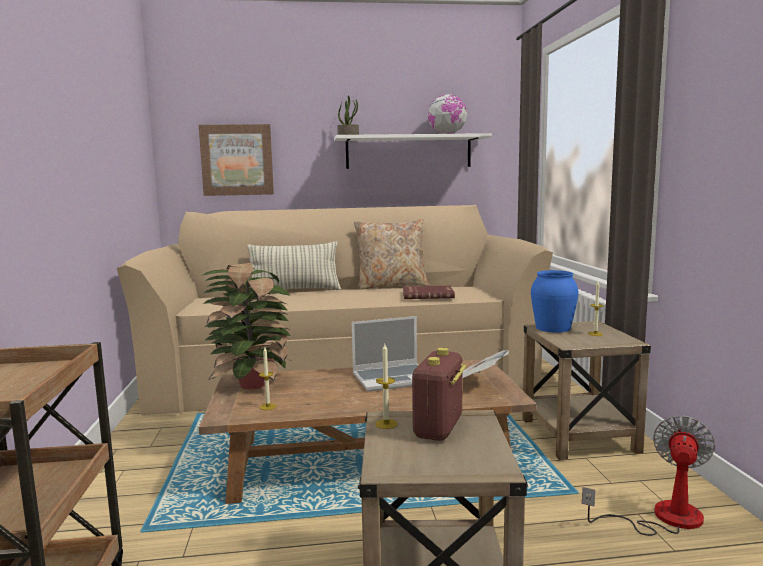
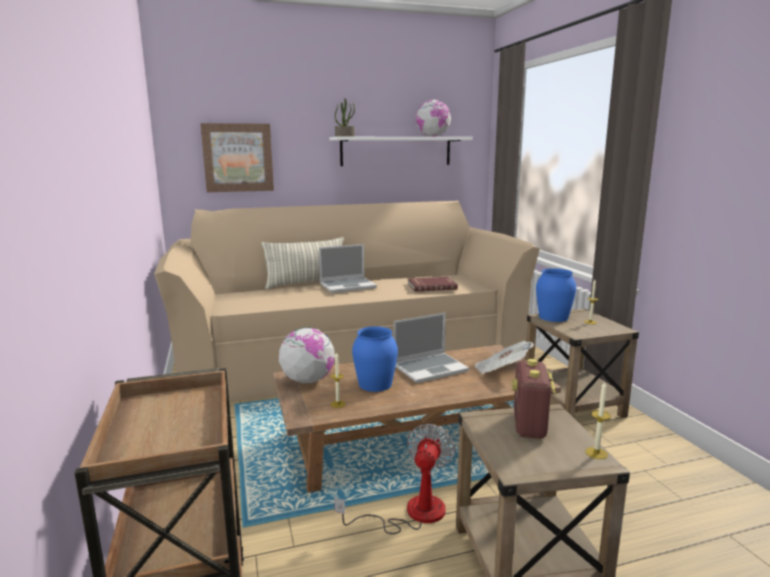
camera: 10 degrees left, 5 degrees up
potted plant [201,263,291,389] -> globe [279,327,335,383]
beige pillow [354,219,429,290] -> none
candle [375,344,398,429] -> candle moved to [585,381,611,459]
fan [582,415,715,536] -> fan moved to [334,424,455,534]
none -> laptop [319,244,377,293]
none -> blue vase [352,326,398,392]

